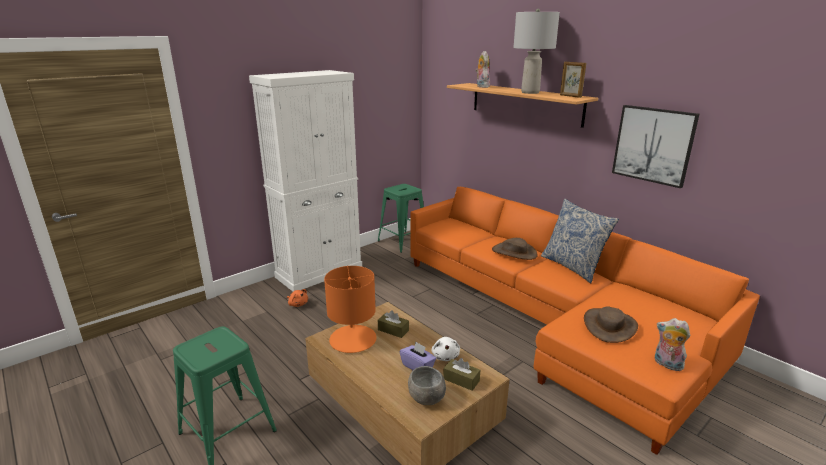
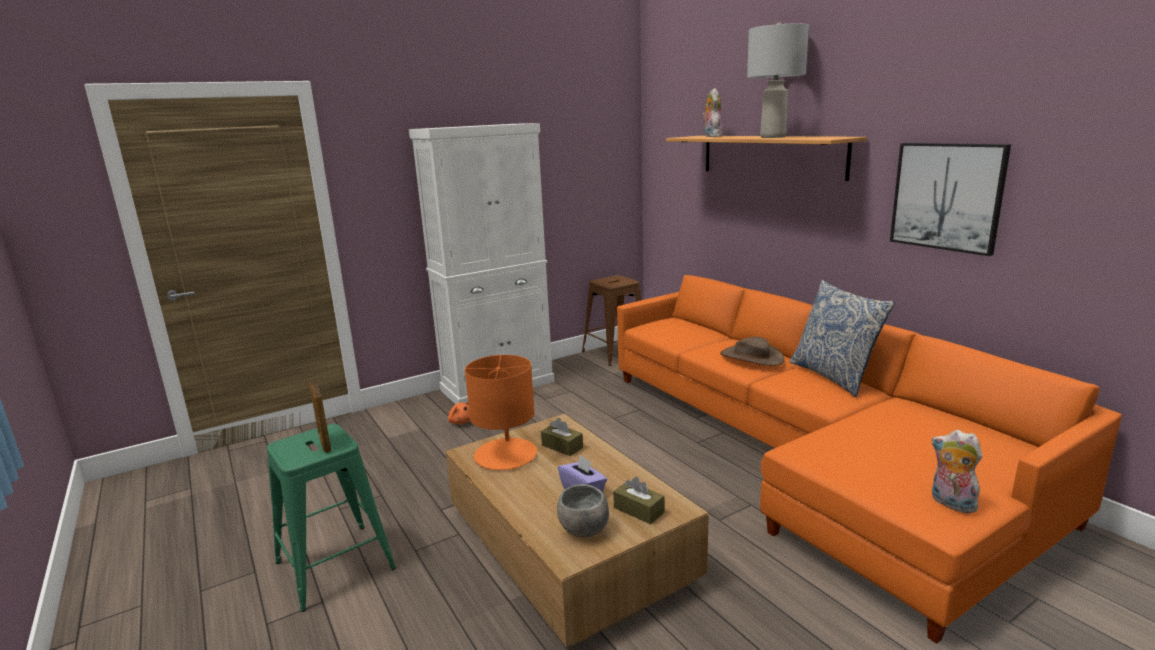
camera: 10 degrees right, 5 degrees down
green stool [378,184,424,253] -> brown stool [582,275,642,366]
white plush toy [431,337,460,361] -> none
picture frame [560,62,586,98] -> picture frame moved to [309,381,332,453]
brown hat [584,306,638,343] -> none

